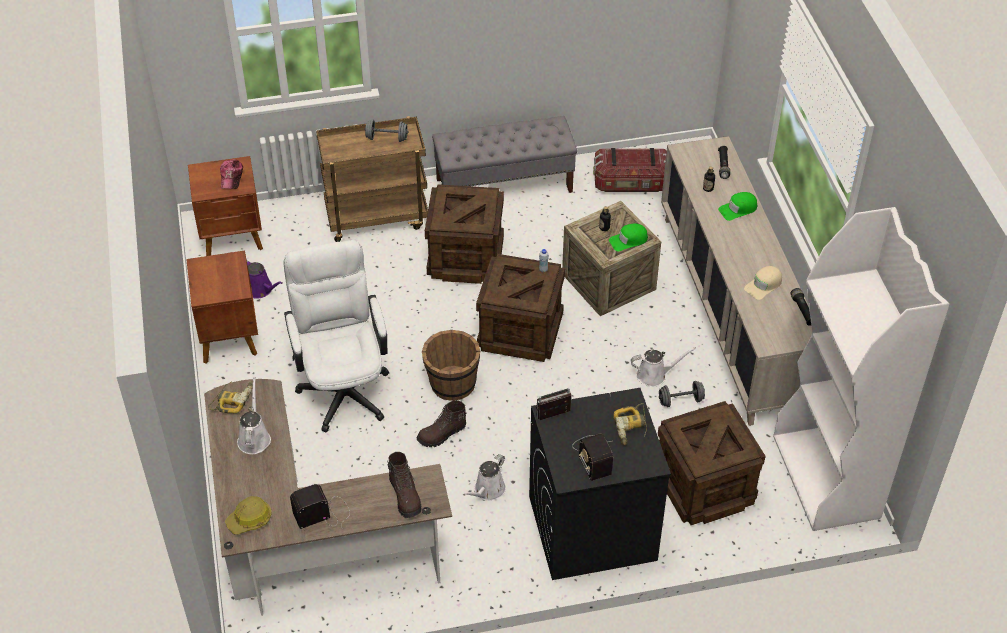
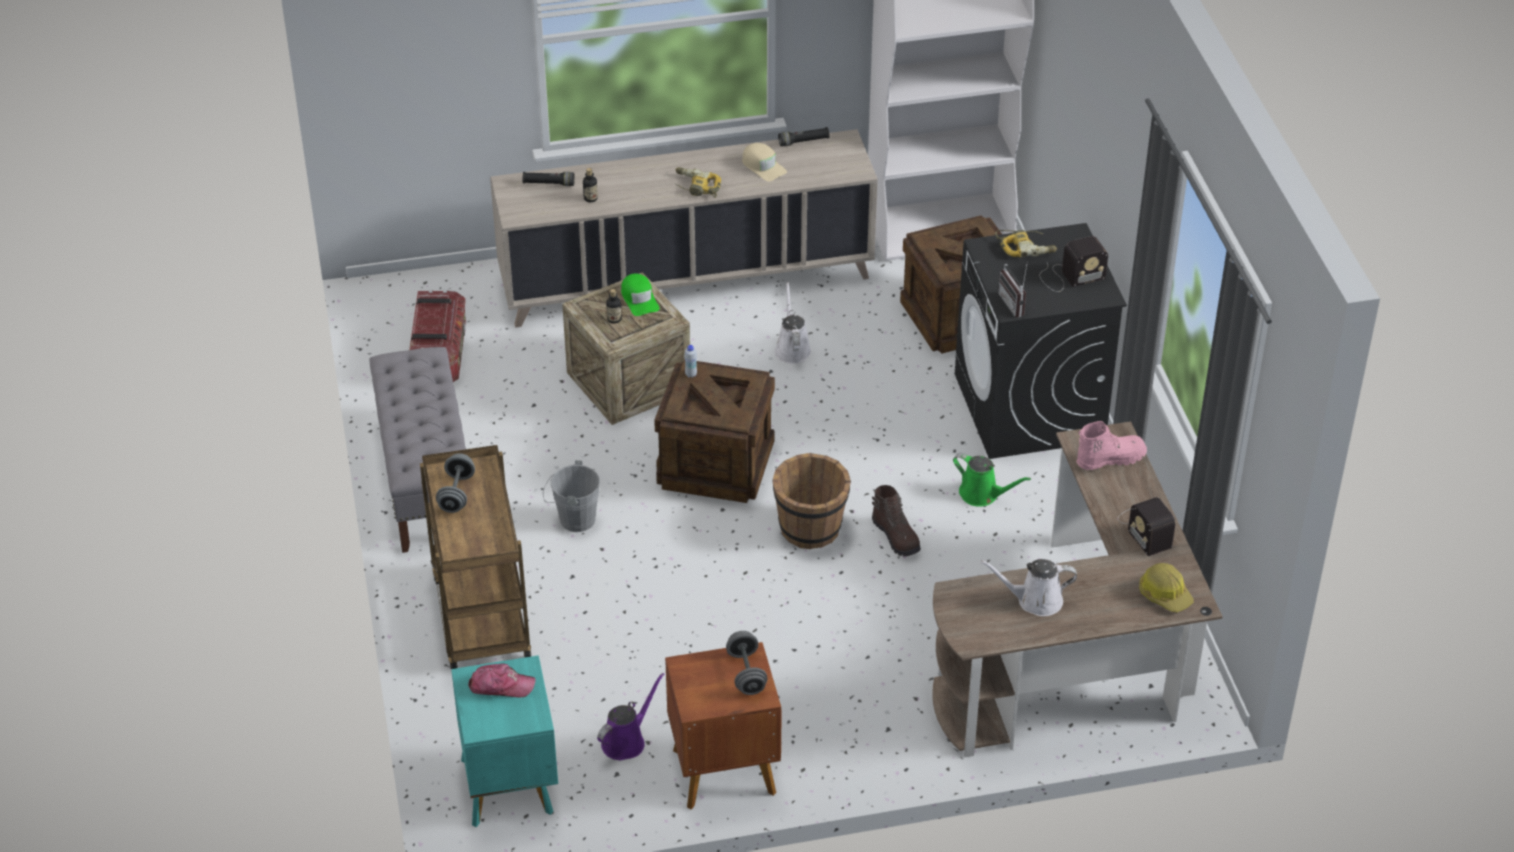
camera: 90 degrees left, 5 degrees down
brown nightstand [188,156,263,256] -> turquoise nightstand [451,655,558,827]
power drill [208,381,253,413] -> power drill moved to [675,167,721,198]
white office chair [284,240,389,433] -> none
brown boot [387,452,422,518] -> pink boot [1077,421,1147,470]
crate [425,184,504,284] -> grey bucket [543,460,600,532]
white watering can [463,454,506,501] -> green watering can [953,453,1031,507]
grey dumbbell [659,381,705,407] -> grey dumbbell moved to [726,631,768,695]
green cap [718,192,757,221] -> none

